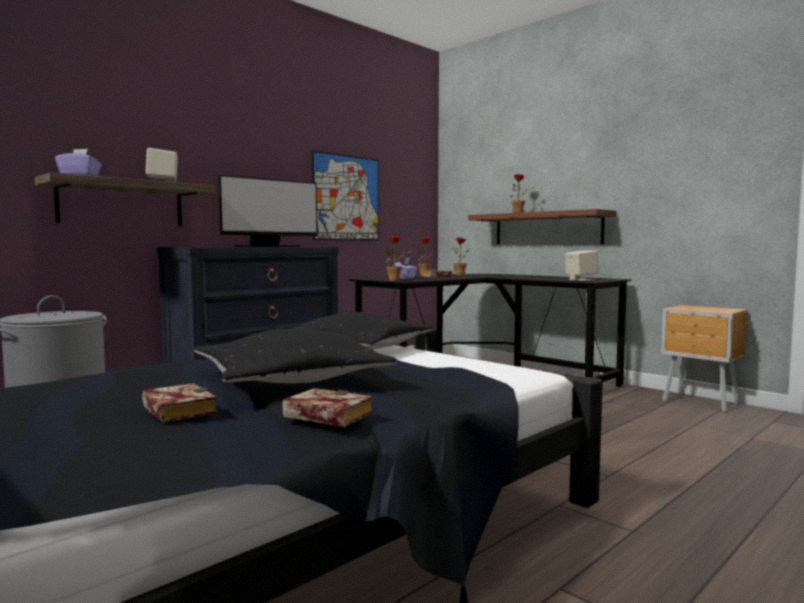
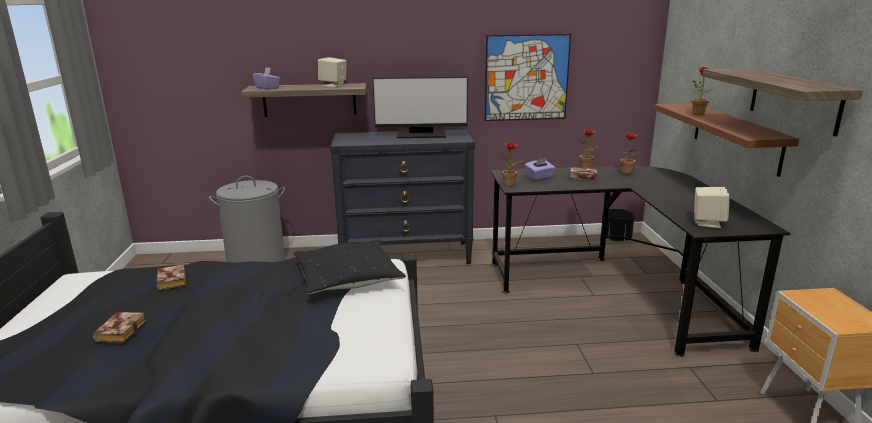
camera: 40 degrees right, 15 degrees up
black pillow [194,328,397,383] -> none
book [283,388,373,427] -> book moved to [157,265,186,290]
none -> shelf [703,68,863,137]

